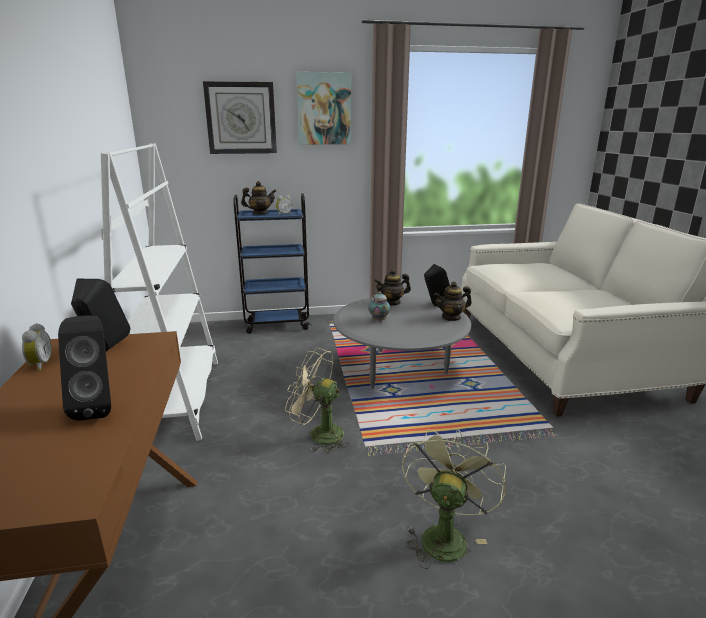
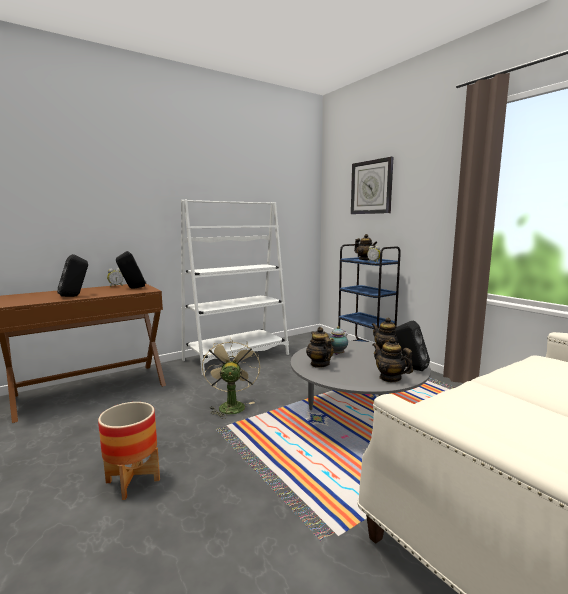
camera: 65 degrees right, 10 degrees down
picture [296,72,351,145] -> none
green fan [402,428,506,569] -> planter [98,402,160,500]
none -> teapot [306,327,334,368]

